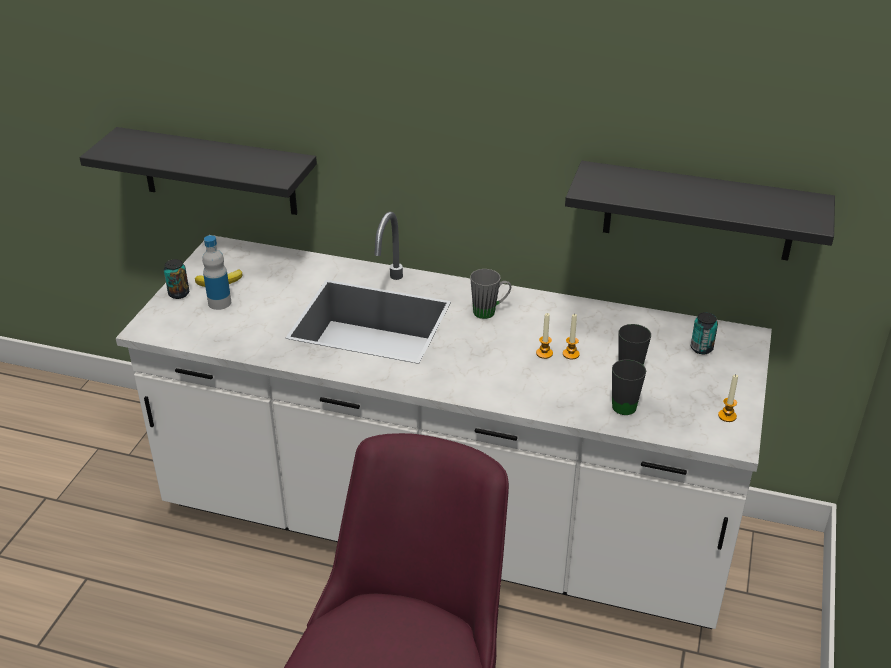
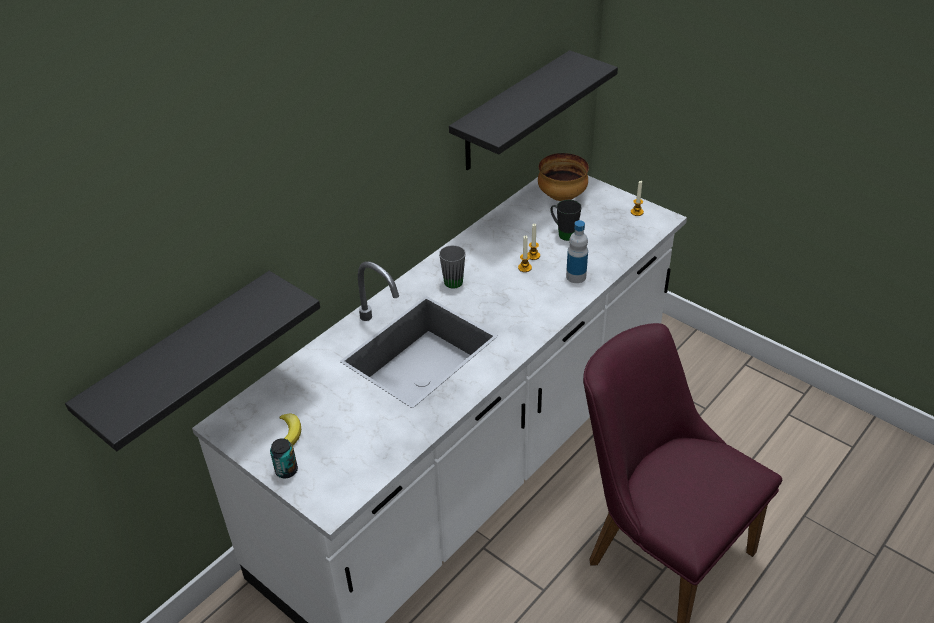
camera: 65 degrees left, 5 degrees up
bottle [202,235,231,310] -> bottle moved to [566,220,588,283]
black mug [612,359,646,415] -> none
can [691,312,718,354] -> bowl [538,153,589,201]

